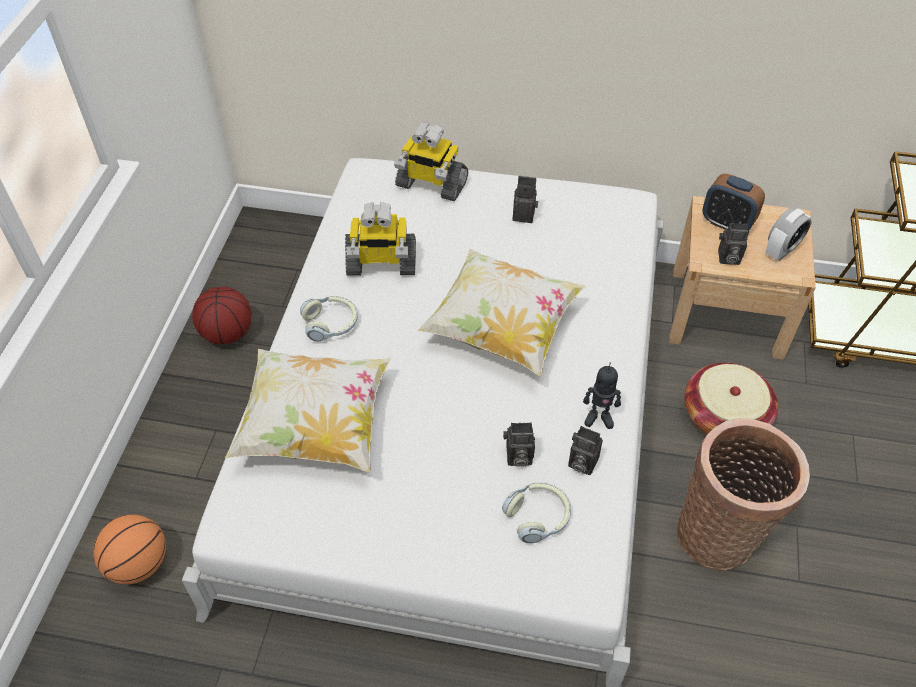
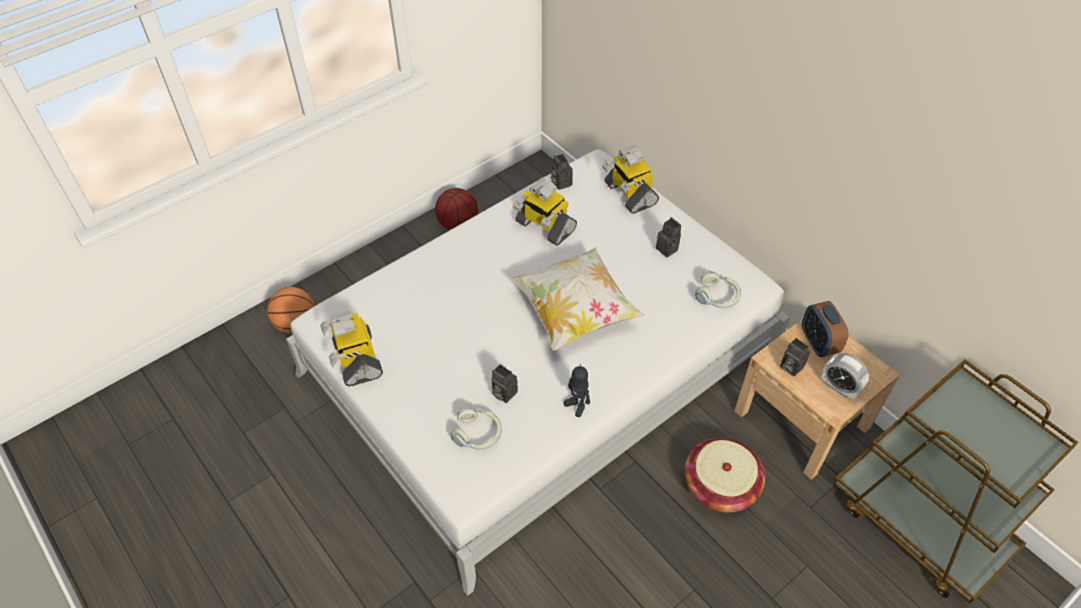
camera: 40 degrees right, 0 degrees up
pillow [225,349,390,472] -> none
headphones [300,296,358,342] -> headphones moved to [695,271,741,308]
camera [568,426,603,475] -> camera moved to [551,154,573,190]
basket [677,418,810,570] -> none
alarm clock [765,208,812,261] -> alarm clock turned 45 degrees clockwise [822,353,869,399]
none -> toy robot [320,310,383,387]

